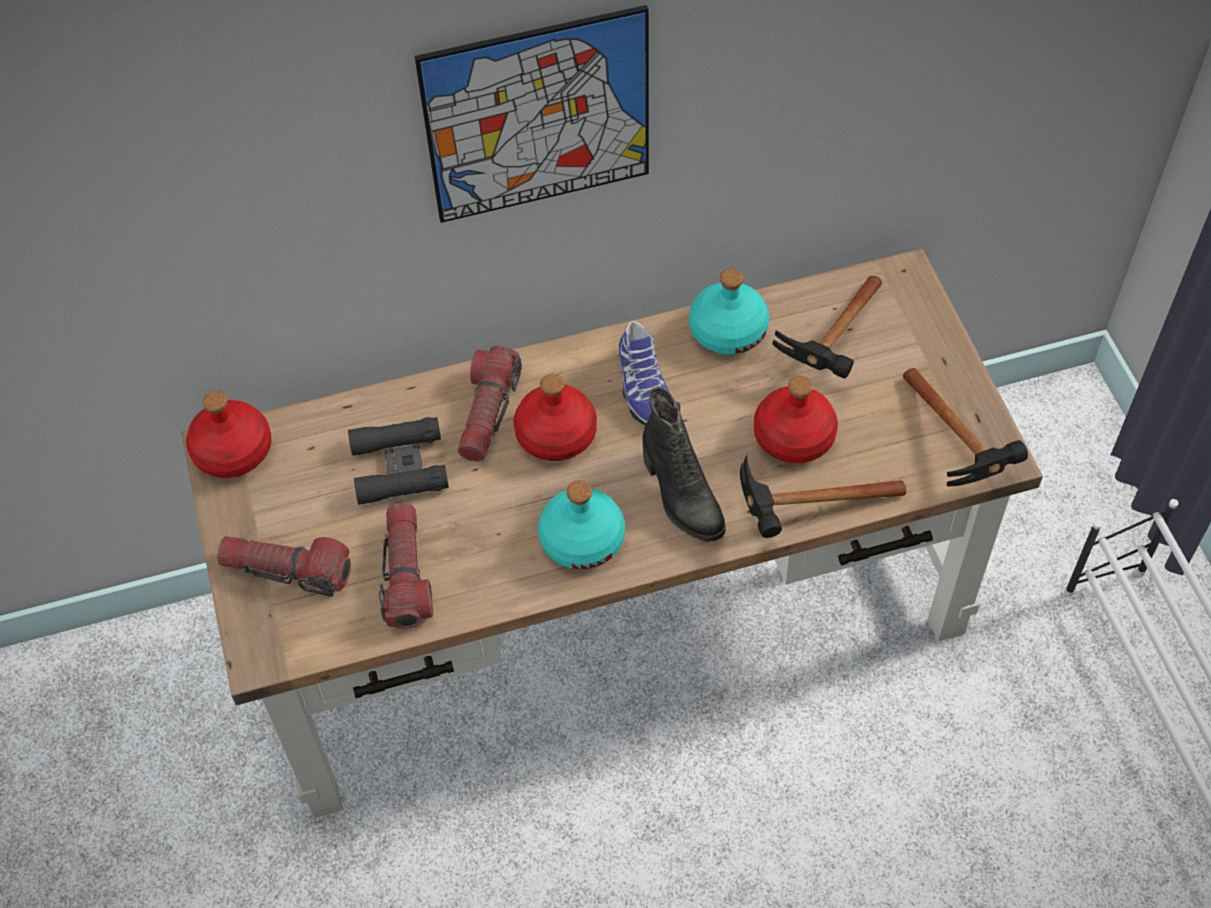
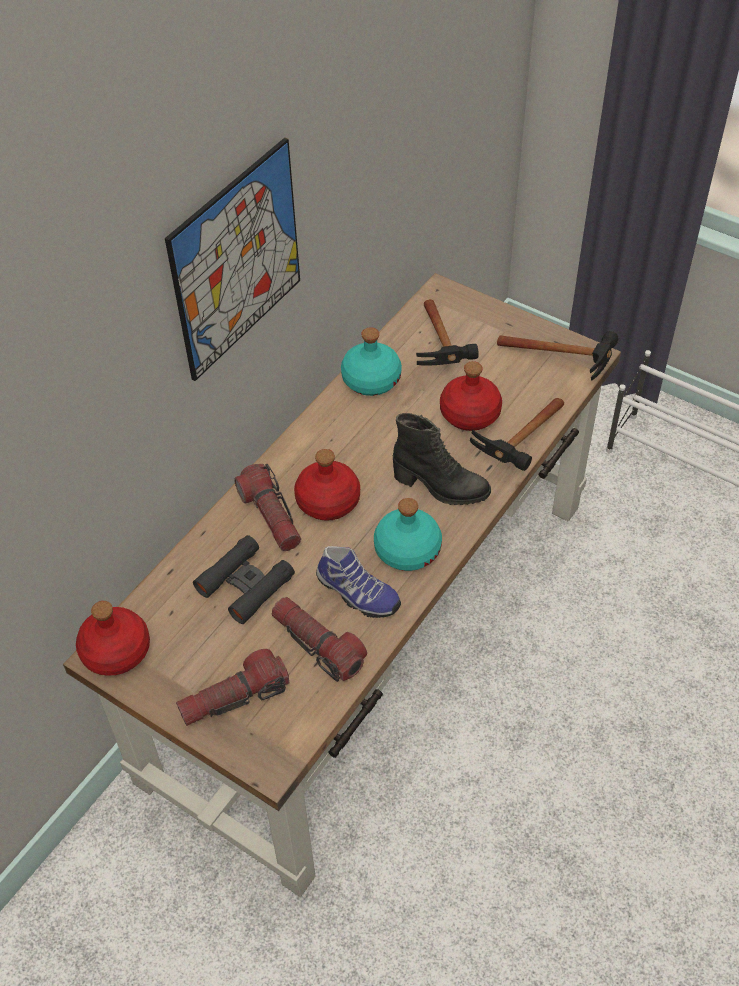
camera: 40 degrees left, 5 degrees down
shoe [618,321,669,426] -> shoe moved to [316,546,401,618]

